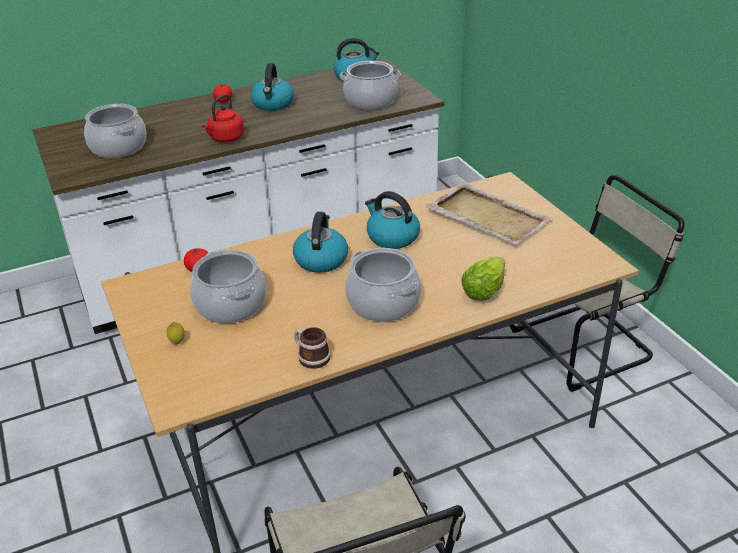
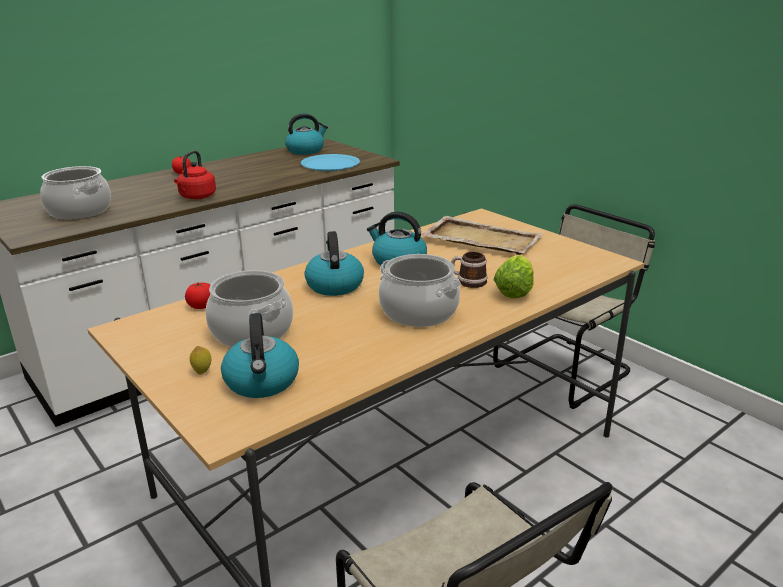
camera: 15 degrees left, 10 degrees down
kettle [251,63,294,111] -> kettle moved to [221,313,299,398]
mug [294,327,331,369] -> mug moved to [451,252,488,288]
cooking pot [340,61,401,110] -> blue plate [301,154,360,171]

